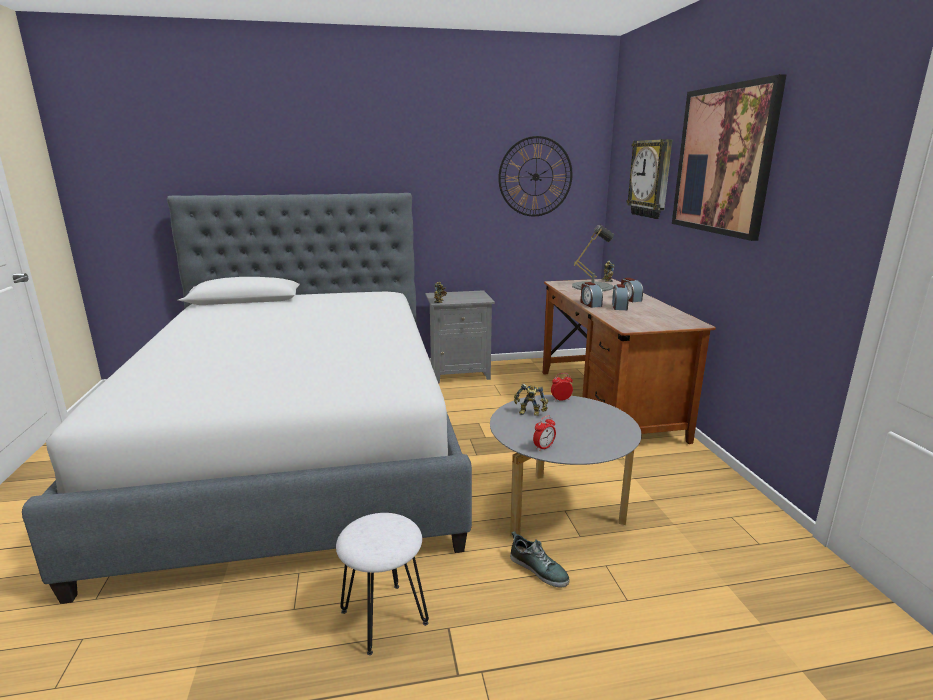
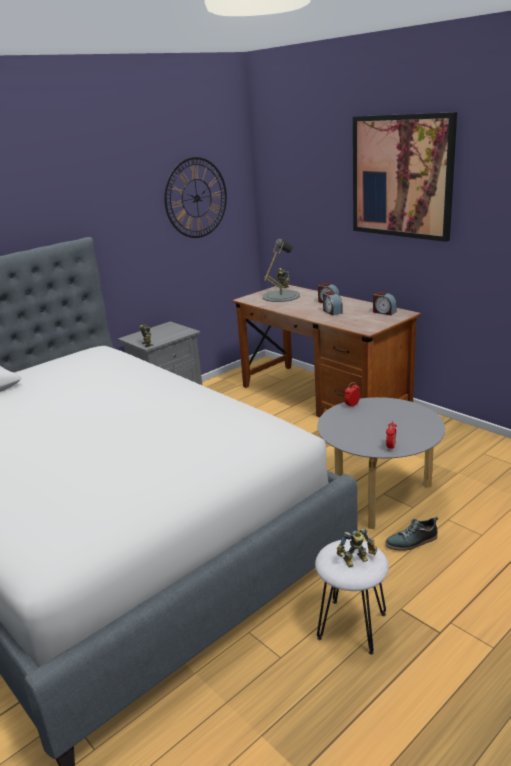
camera: 30 degrees left, 5 degrees up
shoe [510,531,569,588] -> shoe turned 150 degrees clockwise [385,517,438,551]
toy robot [514,384,548,416] -> toy robot moved to [337,527,377,567]
alarm clock [580,282,603,308] -> alarm clock moved to [373,292,397,315]
wall clock [626,139,672,219] -> none

